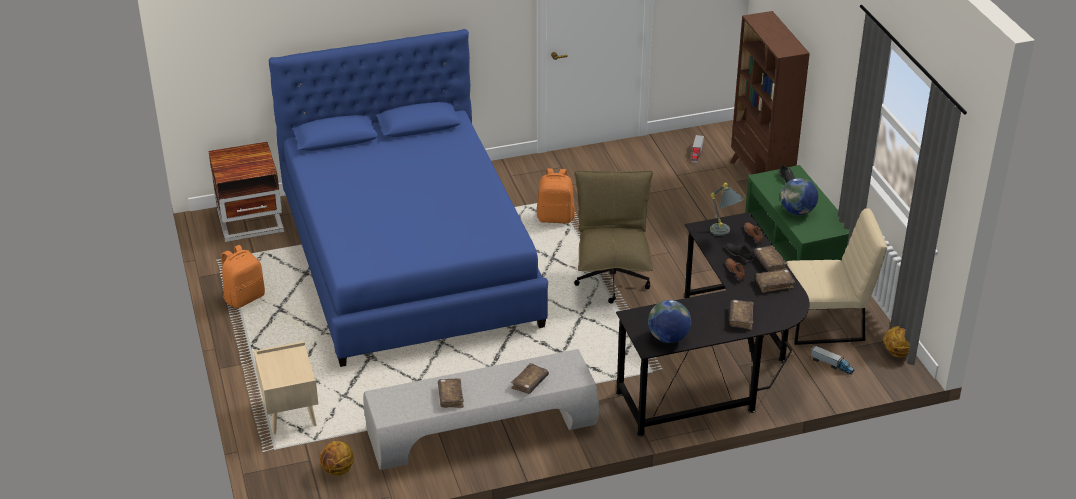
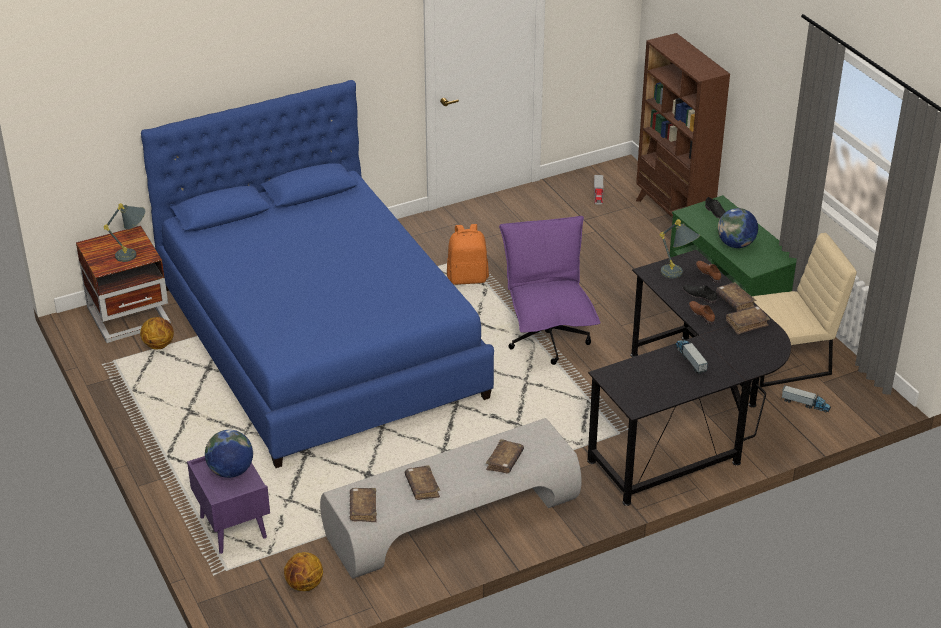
camera: 10 degrees left, 0 degrees up
orange backpack [221,245,265,308] -> none
beige nightstand [254,341,318,435] -> purple nightstand [187,456,270,554]
beige office chair [574,171,653,304] -> purple office chair [499,216,600,365]
globe [648,300,691,343] -> globe moved to [205,430,253,478]
brown book [730,300,753,330] -> brown book moved to [350,488,377,522]
basketball [884,326,910,357] -> basketball moved to [140,317,174,350]
none -> grey table lamp [104,203,145,262]
none -> toy truck [675,340,708,374]

